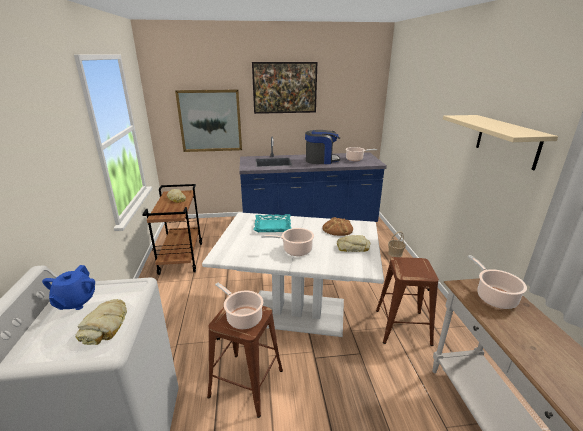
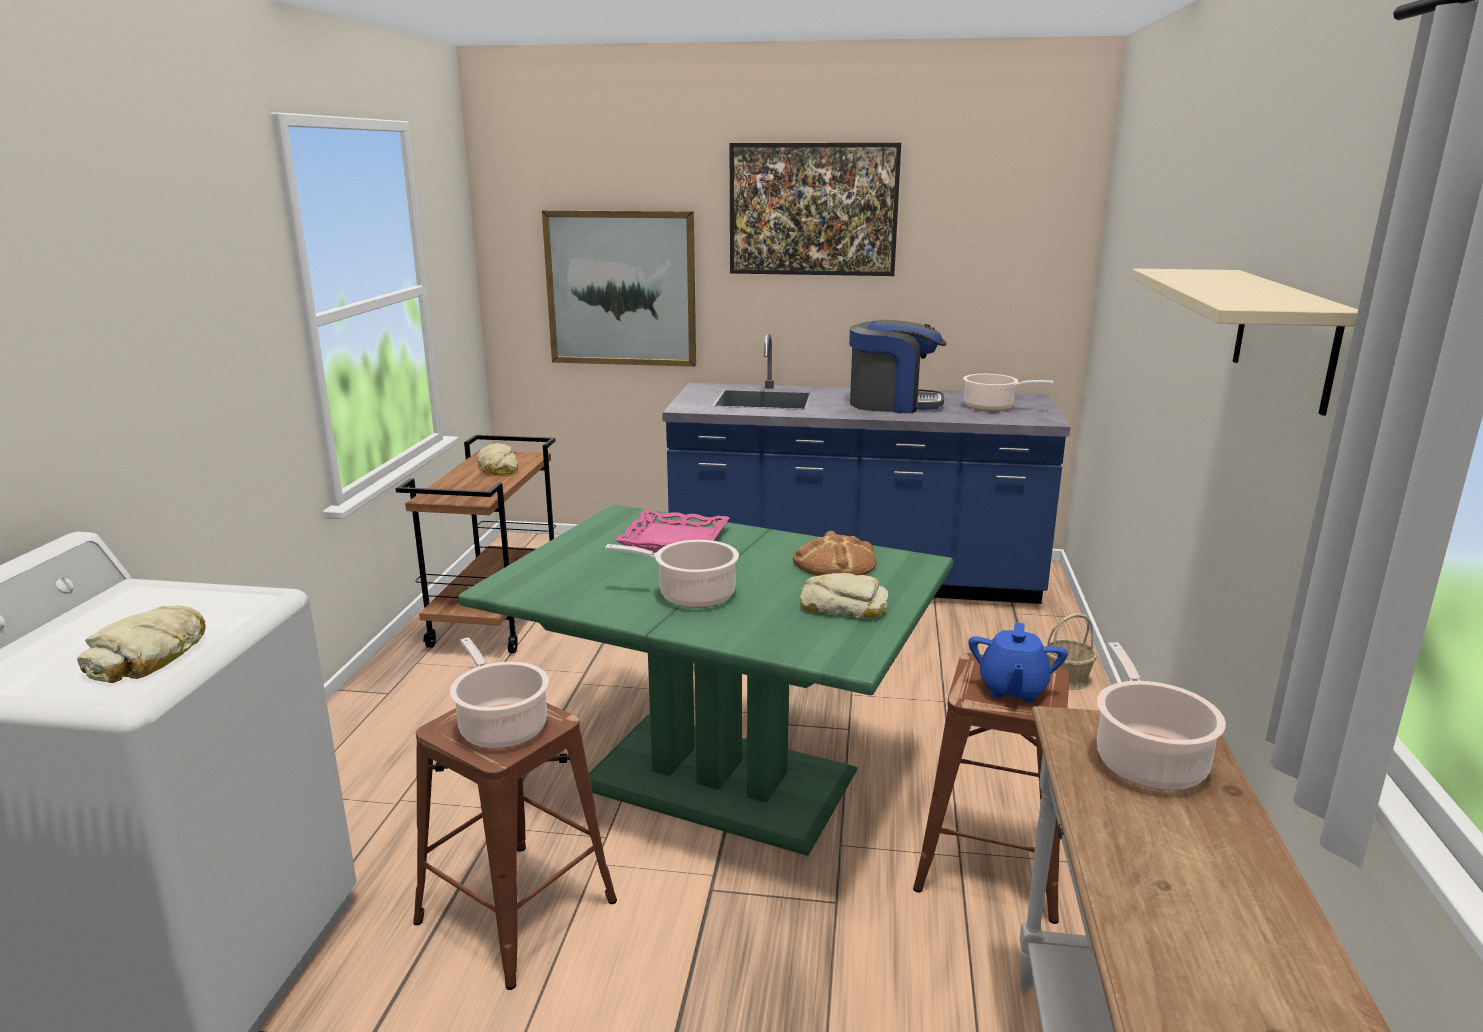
camera: 15 degrees right, 5 degrees down
blue teapot [42,265,95,310] -> blue teapot moved to [969,622,1068,703]
white dining table [202,212,384,337] -> green dining table [458,504,953,856]
turquoise tray [254,214,291,232] -> pink tray [616,510,729,552]

